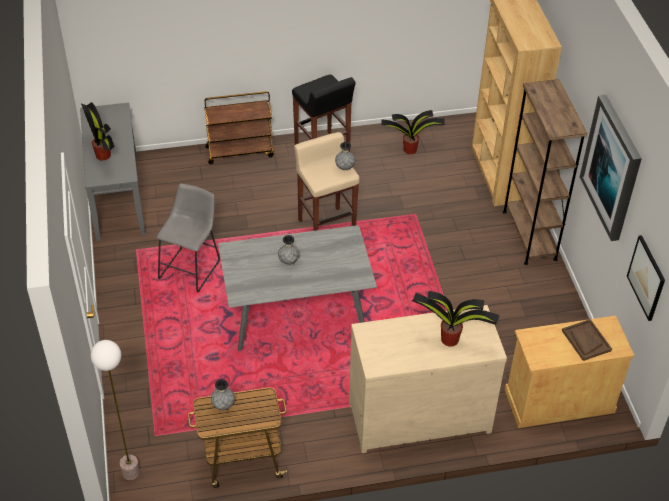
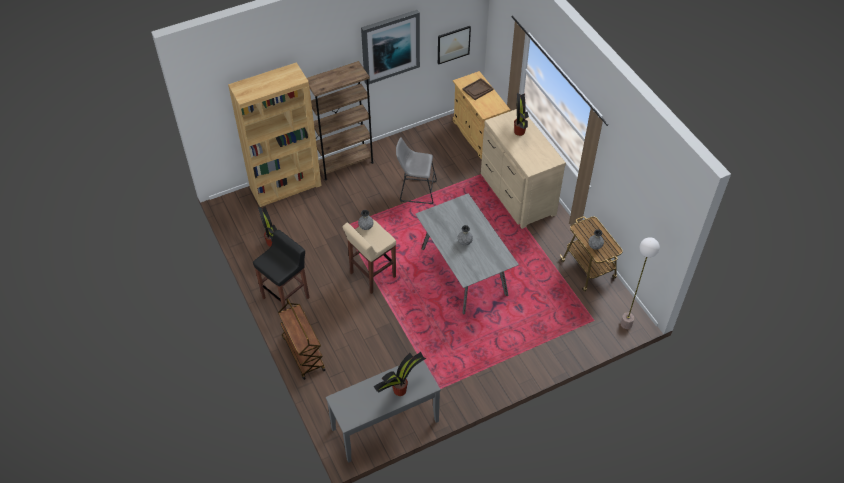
camera: 105 degrees left, 5 degrees up
grey stool [157,184,220,293] -> grey stool moved to [396,137,437,204]

